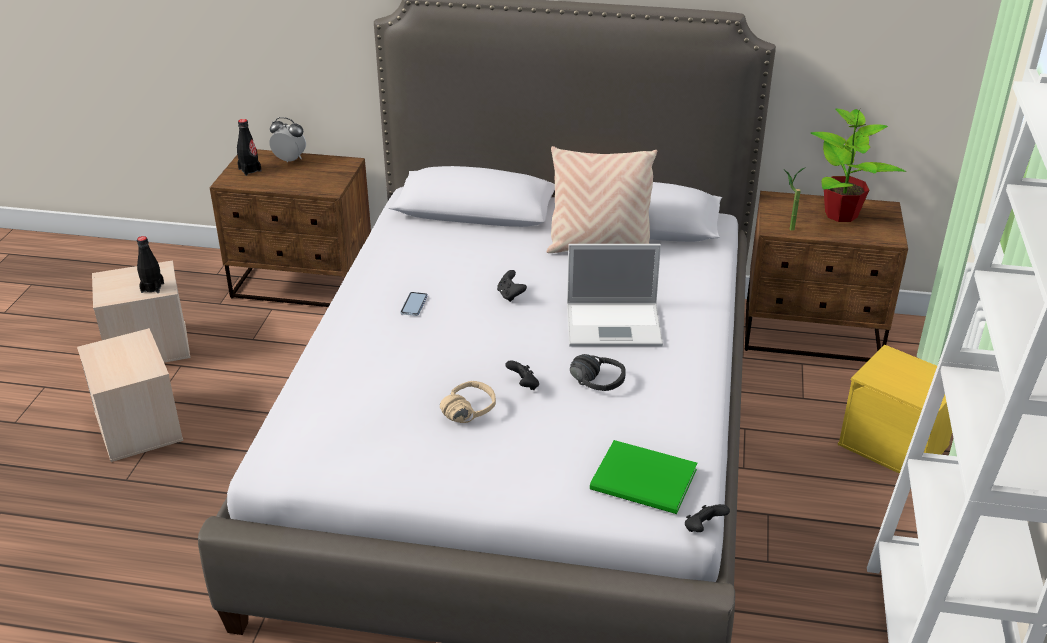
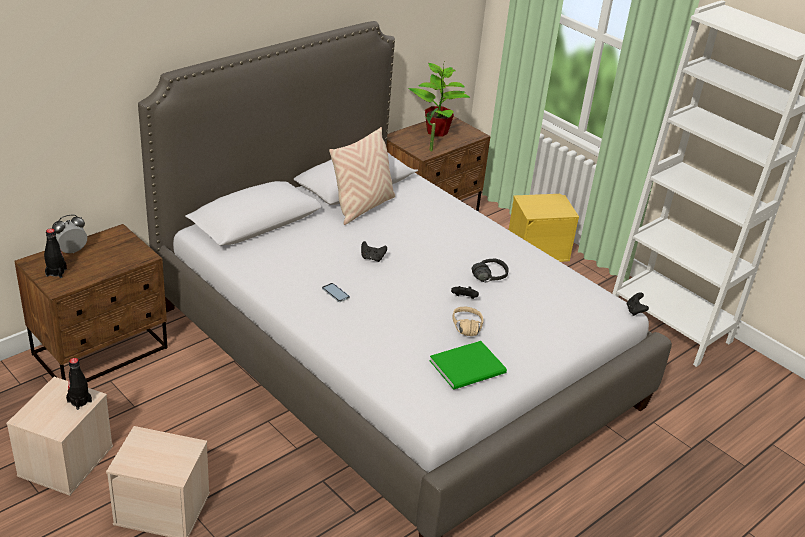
camera: 55 degrees left, 0 degrees up
laptop [567,244,663,346] -> none
green book [590,440,697,514] -> green book moved to [429,341,507,390]

